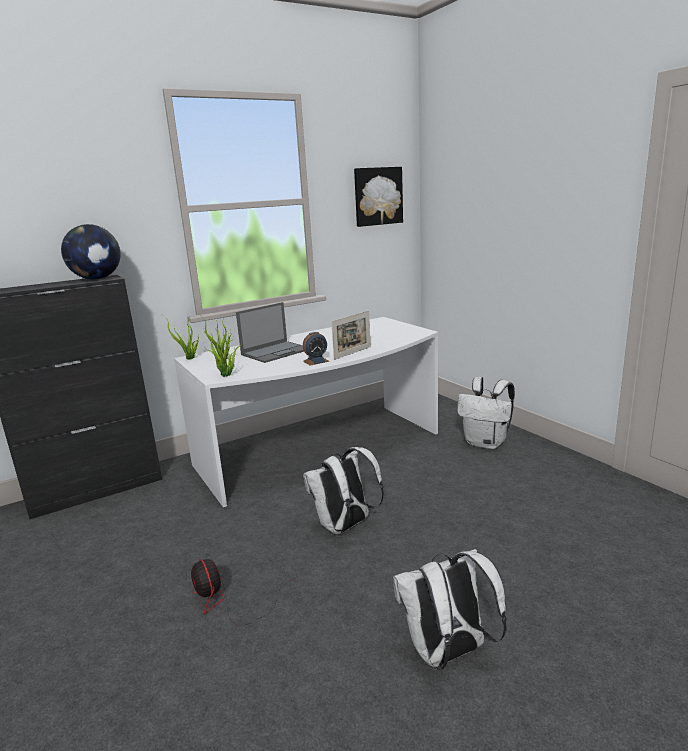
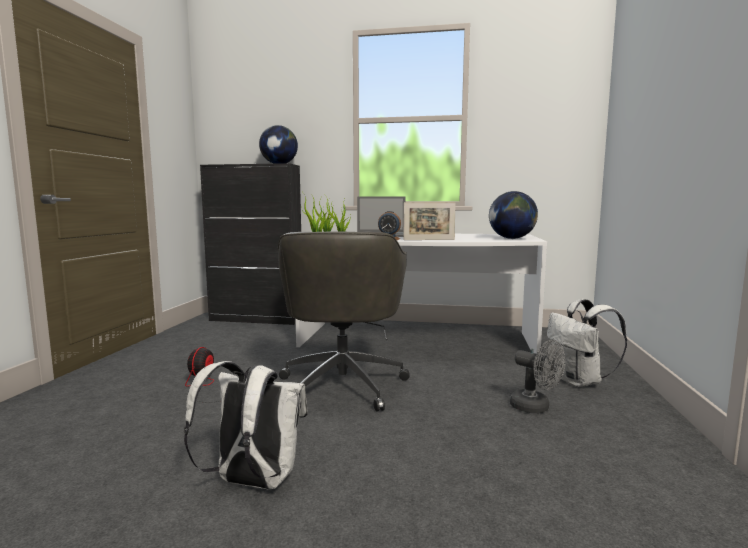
camera: 40 degrees right, 10 degrees down
white backpack [303,447,384,534] -> grey office chair [278,231,410,412]
picture [354,167,403,227] -> none
none -> globe [489,191,538,239]
none -> grey fan [510,340,566,413]

